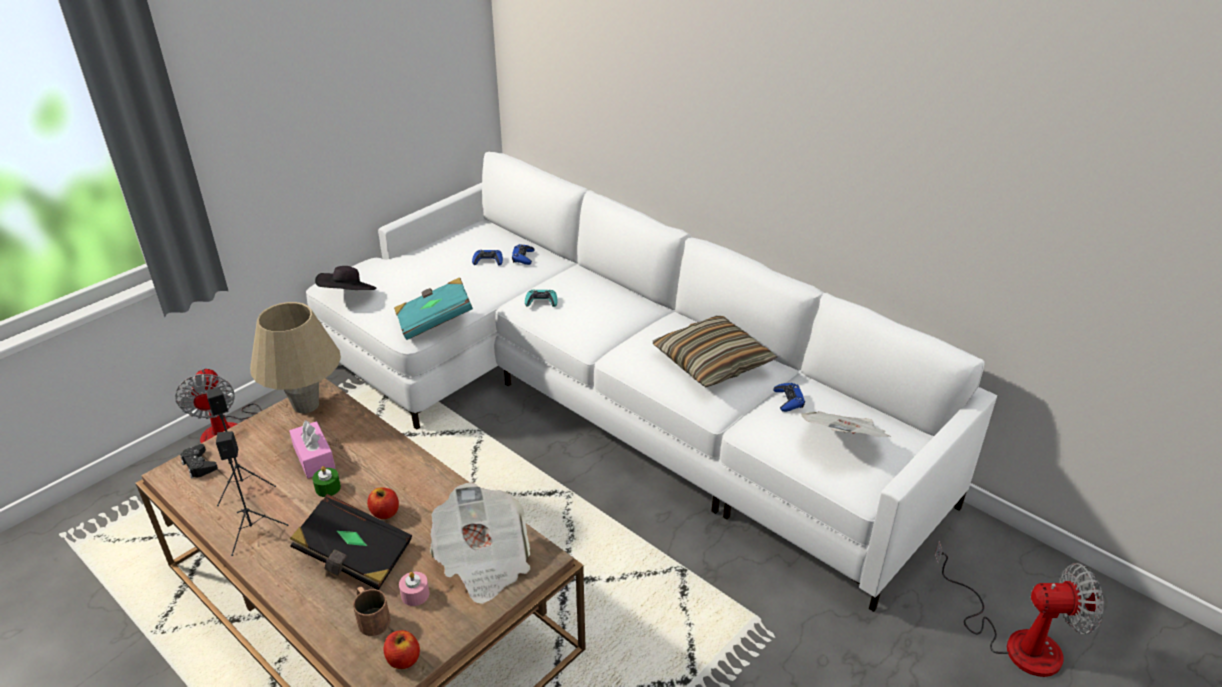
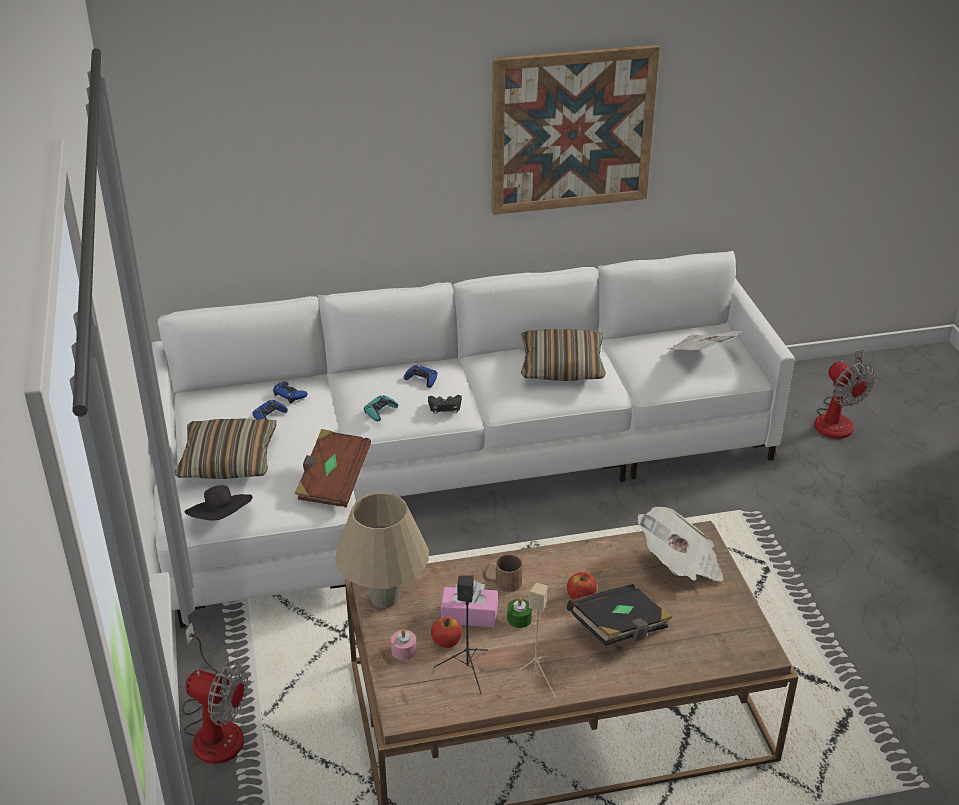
camera: 55 degrees left, 0 degrees up
black game controller [180,444,218,478] -> black game controller moved to [428,395,462,414]
black speaker [216,431,288,556] -> beige speaker [501,582,558,701]
brown mug [353,586,391,636] -> brown mug moved to [482,554,522,592]
apple [383,630,420,669] -> apple moved to [431,617,462,648]
turquoise book [394,277,473,340] -> brown book [295,429,371,507]
pink candle [399,572,429,606] -> pink candle moved to [391,629,417,660]
blue game controller [773,383,805,412] -> blue game controller moved to [404,365,438,388]
fan [935,541,1104,677] -> fan turned 120 degrees clockwise [814,349,875,439]
none -> pillow [174,419,276,479]
none -> picture [492,45,660,215]

